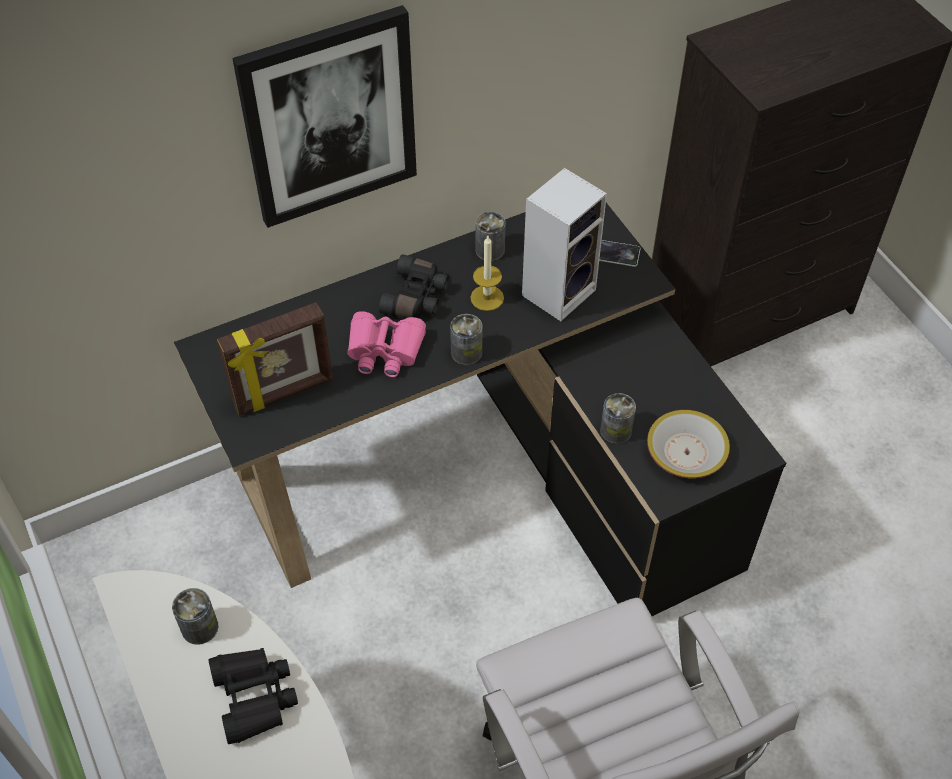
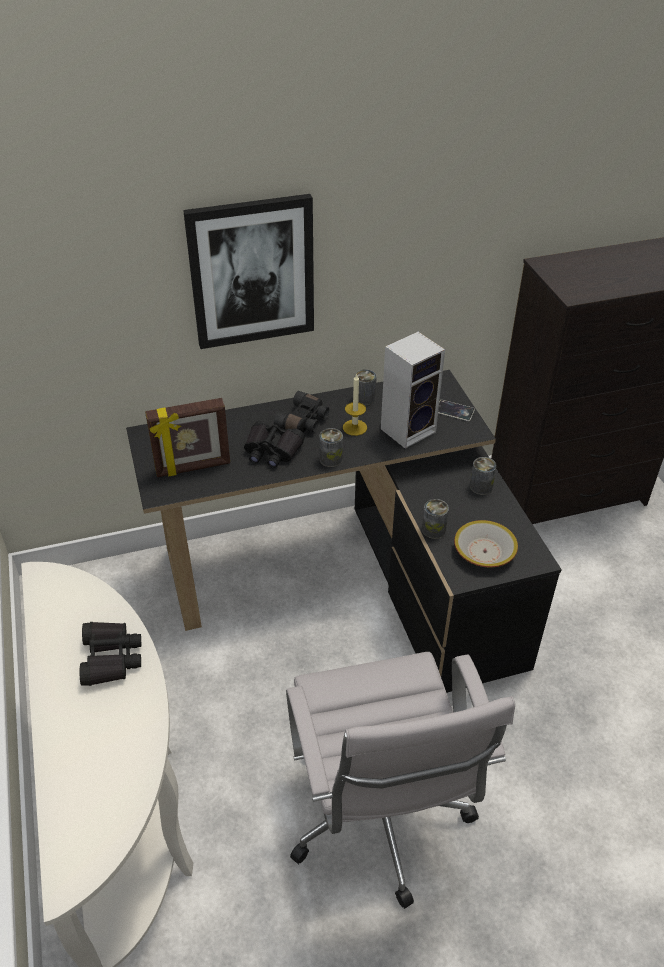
camera: 10 degrees right, 10 degrees down
can [172,588,218,645] -> can moved to [470,457,497,495]
pink binoculars [347,311,426,377] -> black binoculars [244,421,305,468]

